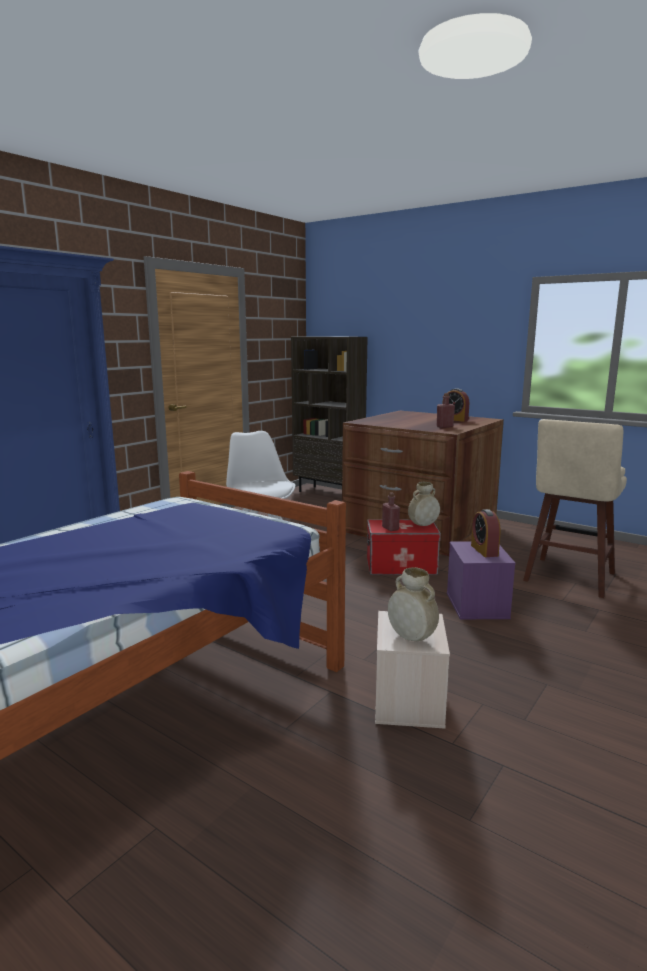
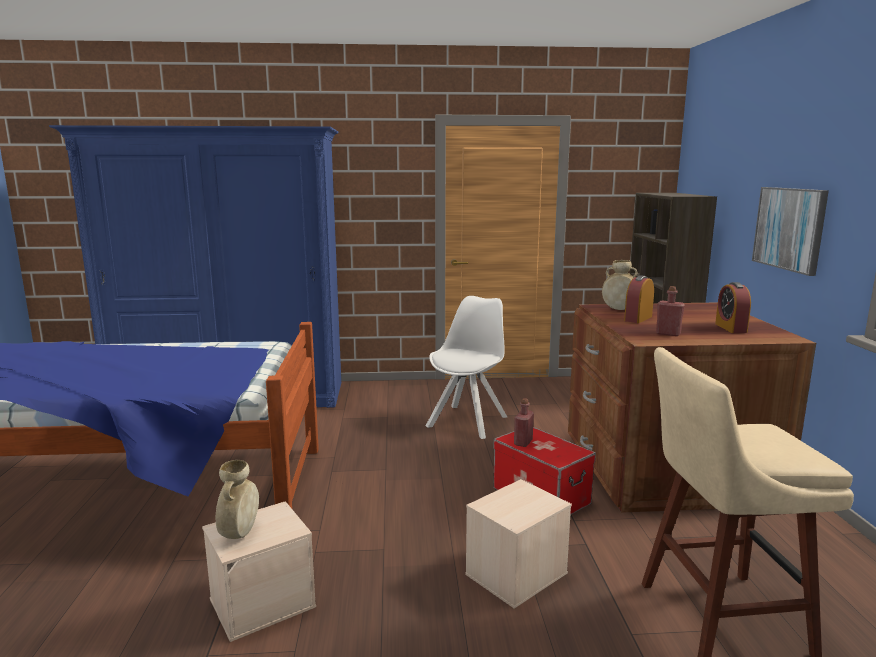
camera: 50 degrees right, 0 degrees up
beige vase [408,482,440,526] -> beige vase moved to [602,260,637,310]
purple storage box [447,542,516,619] -> beige storage box [465,479,572,608]
alarm clock [471,509,501,557] -> alarm clock moved to [624,275,654,323]
none -> picture [752,187,829,276]

